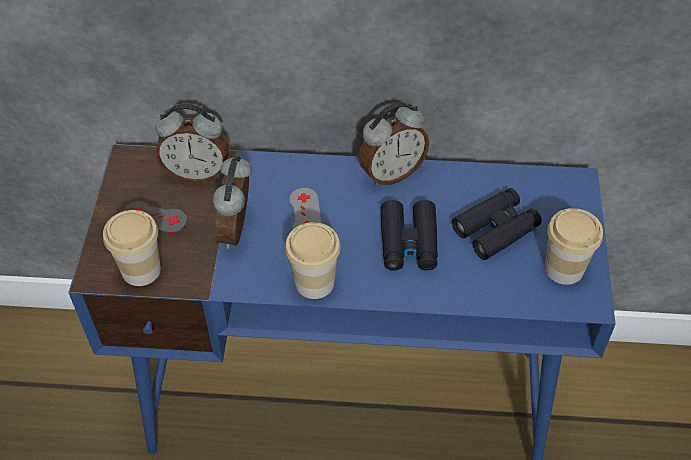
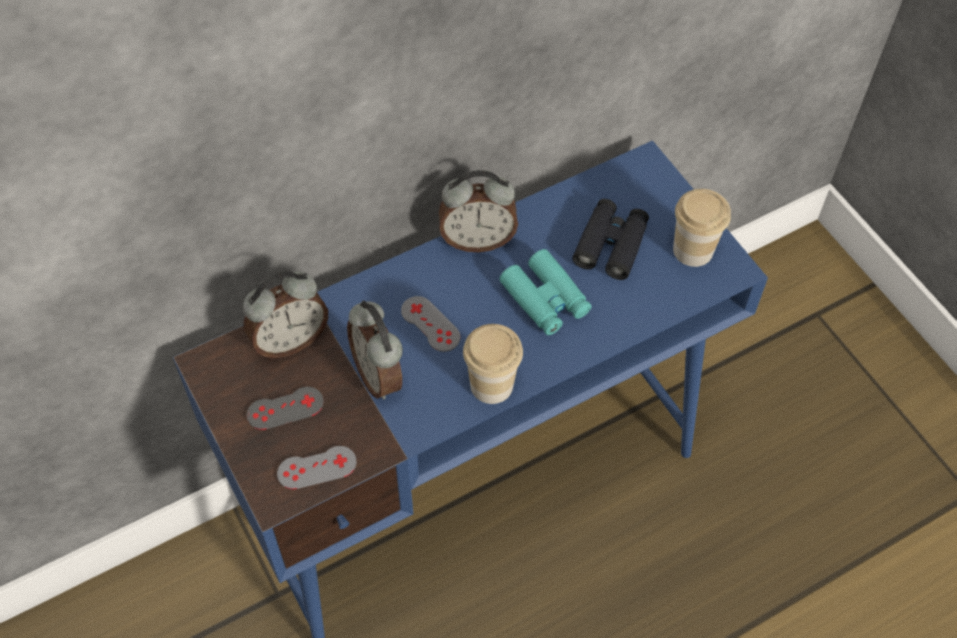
camera: 35 degrees left, 5 degrees up
cup [103,210,161,286] -> grey game controller [277,446,357,489]
alarm clock [359,102,429,186] -> alarm clock turned 60 degrees clockwise [439,170,518,252]
black binoculars [381,200,438,271] -> turquoise binoculars [499,249,591,335]

